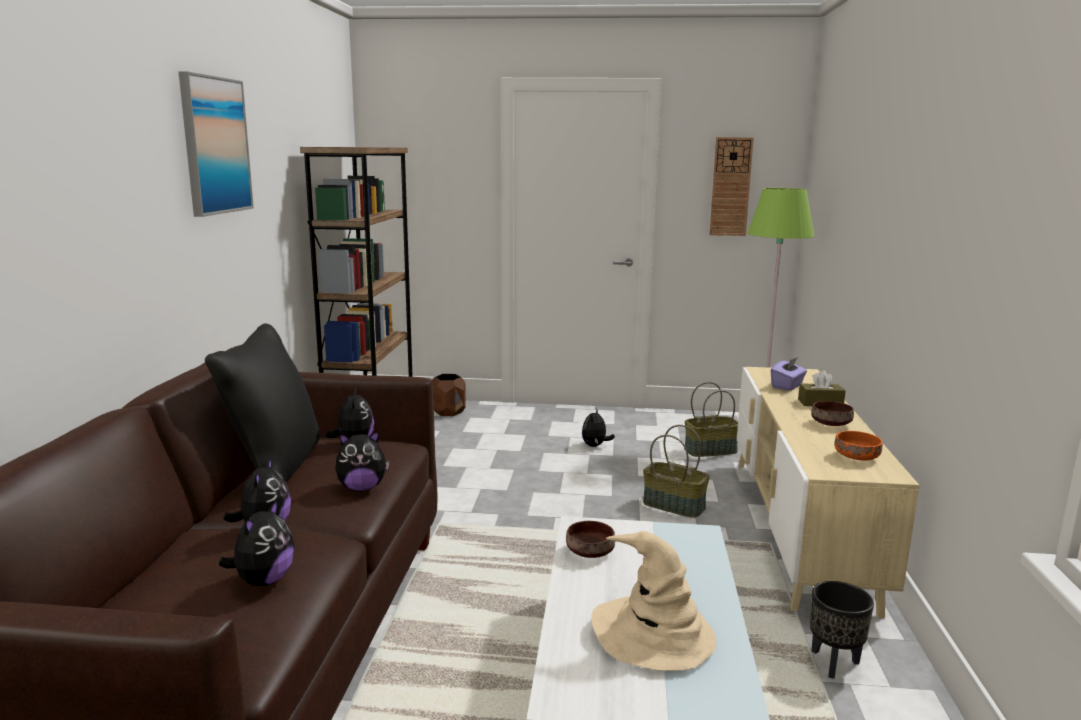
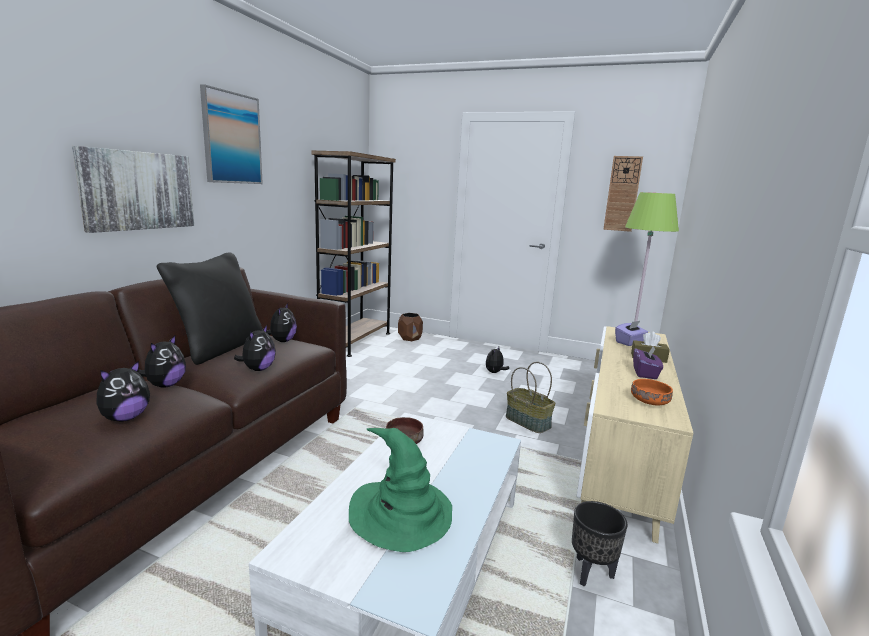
camera: 15 degrees right, 0 degrees up
plush toy [335,431,390,491] -> plush toy turned 75 degrees counterclockwise [234,325,276,371]
beige hat [591,531,716,671] -> green hat [349,428,452,552]
basket [684,382,738,457] -> none
brown bowl [811,401,854,426] -> purple tissue box [633,345,663,379]
none -> picture [72,146,194,233]

